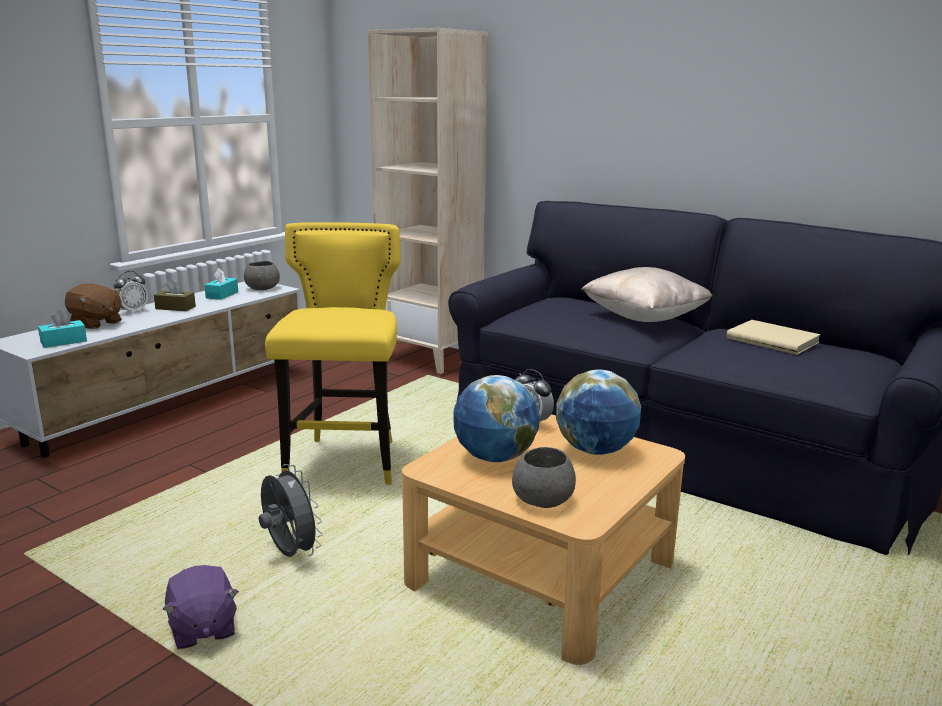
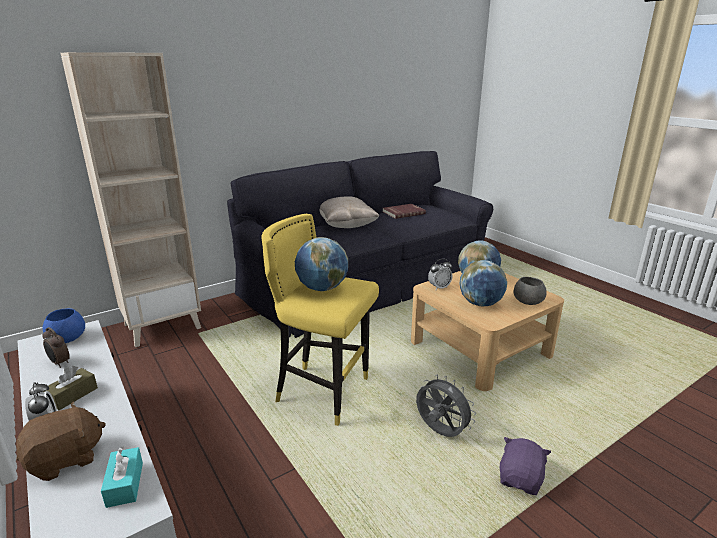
camera: 70 degrees left, 5 degrees up
purple plush toy [163,565,239,649] -> purple plush toy turned 60 degrees counterclockwise [500,437,551,495]
turquoise tissue box [204,268,238,300] -> alarm clock [42,327,70,368]
grey bowl [244,261,280,290] -> blue bowl [43,308,85,343]
grey fan [259,464,323,557] -> grey fan turned 60 degrees clockwise [416,375,476,437]
beige book [726,320,820,355] -> red book [382,204,426,219]
none -> globe [295,237,348,291]

